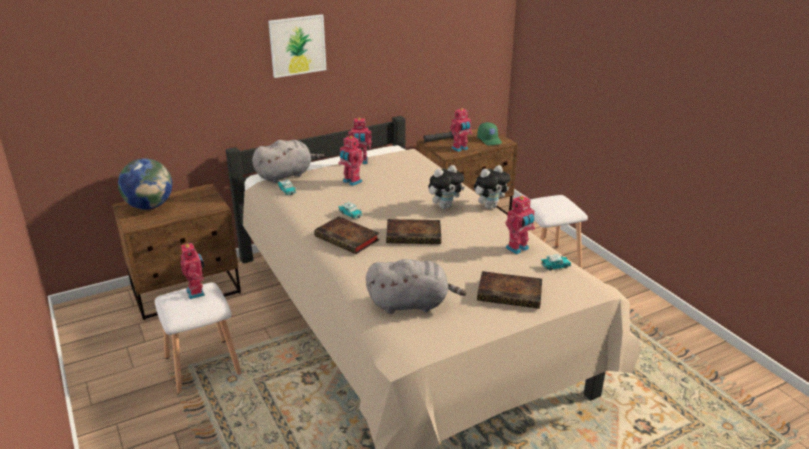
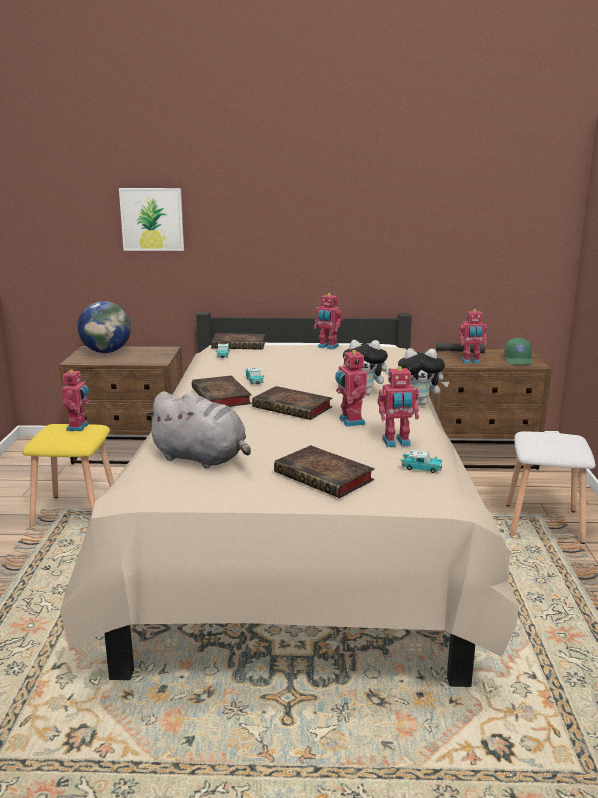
camera: 30 degrees right, 10 degrees down
white stool [154,283,242,395] -> yellow stool [22,424,114,528]
grey plush toy [252,140,324,183] -> book [211,333,265,350]
picture [268,14,327,78] -> picture moved to [119,188,184,251]
toy robot [338,135,363,186] -> toy robot moved to [335,349,367,426]

